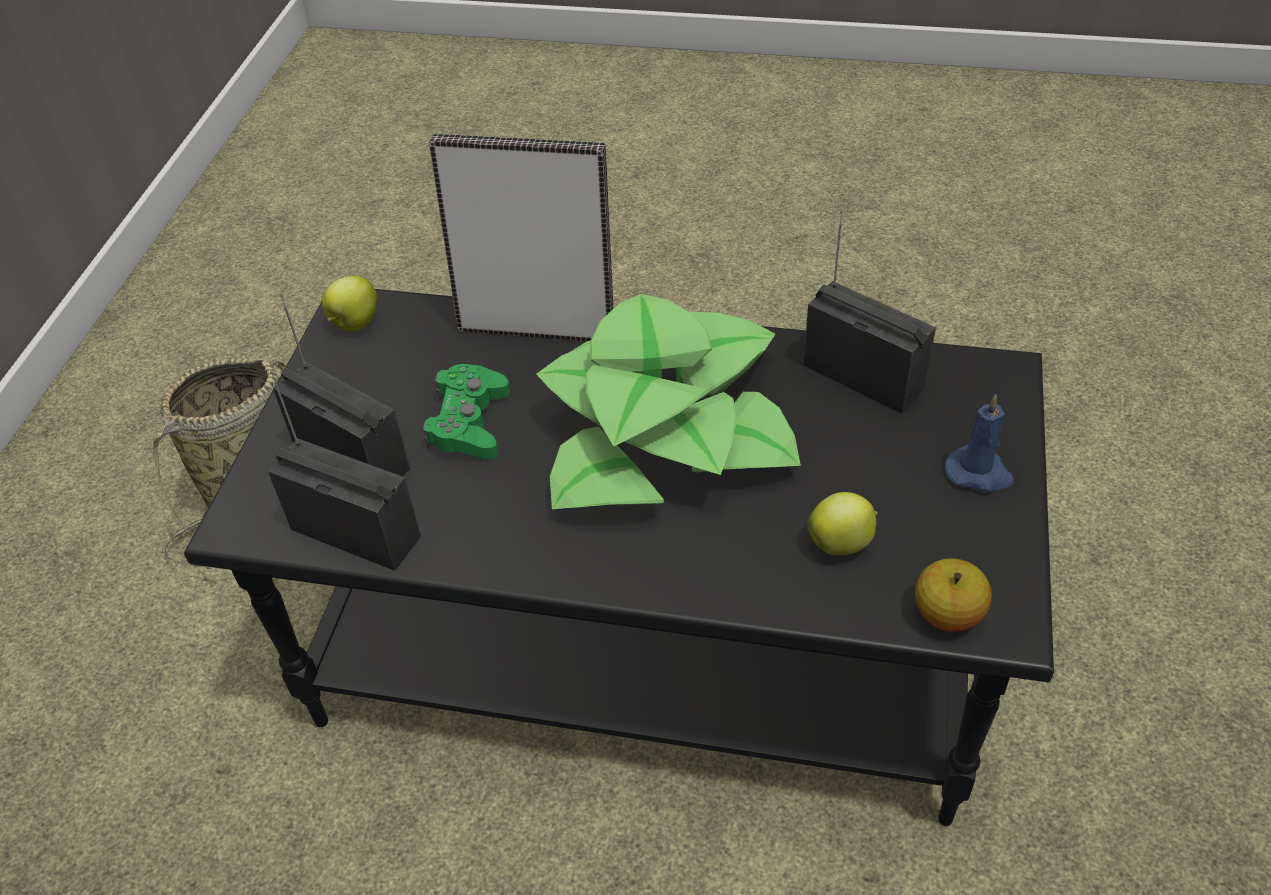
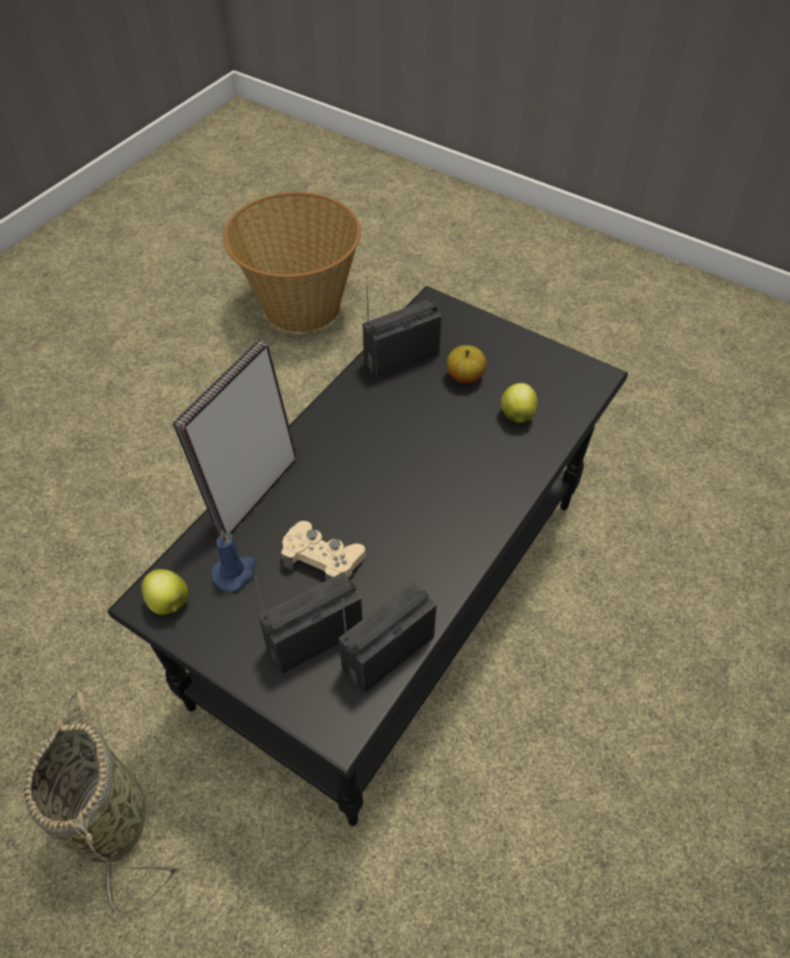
camera: 70 degrees left, 5 degrees up
green game controller [423,364,510,460] -> beige game controller [281,521,365,581]
potted plant [536,294,801,509] -> none
apple [915,558,992,632] -> apple moved to [447,345,486,384]
blue candle [945,394,1015,493] -> blue candle moved to [212,530,257,592]
none -> basket [223,192,361,333]

